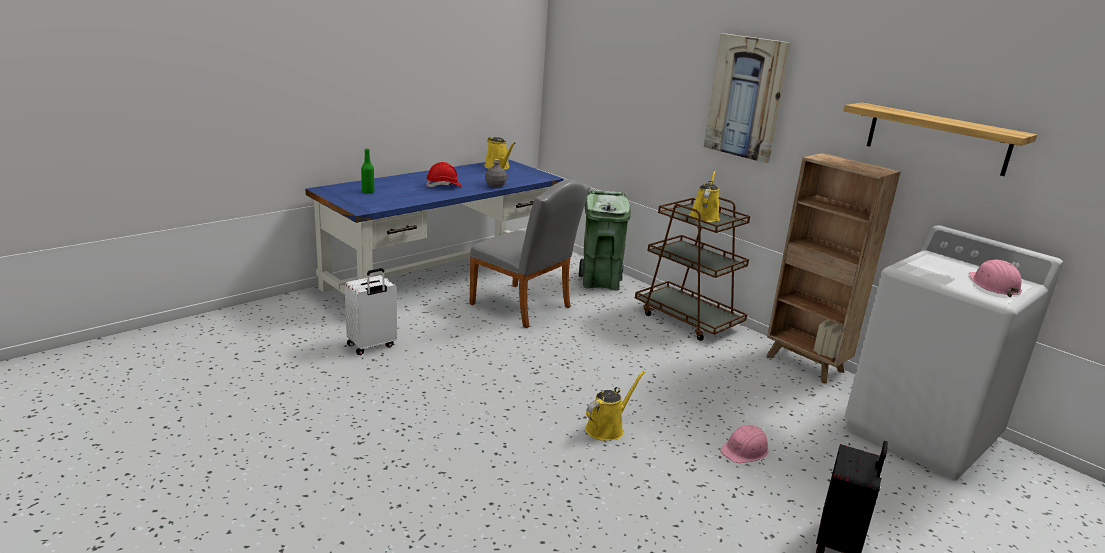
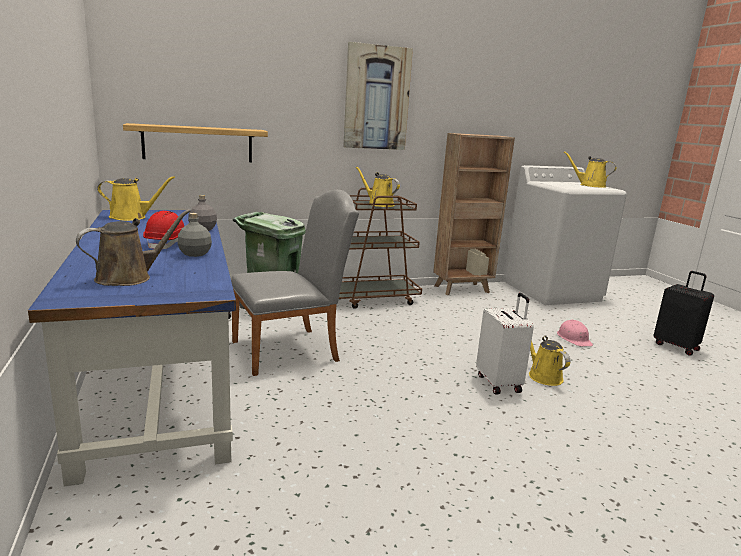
camera: 65 degrees left, 5 degrees down
white suitcase [345,268,397,355] -> white suitcase moved to [476,293,534,395]
green bottle [361,149,374,193] -> brown watering can [76,209,191,286]
shelf [844,103,1037,176] -> shelf moved to [123,123,268,162]
pink hard hat [969,259,1022,297] -> yellow watering can [564,151,617,188]
none -> grey bottle [178,213,212,257]

